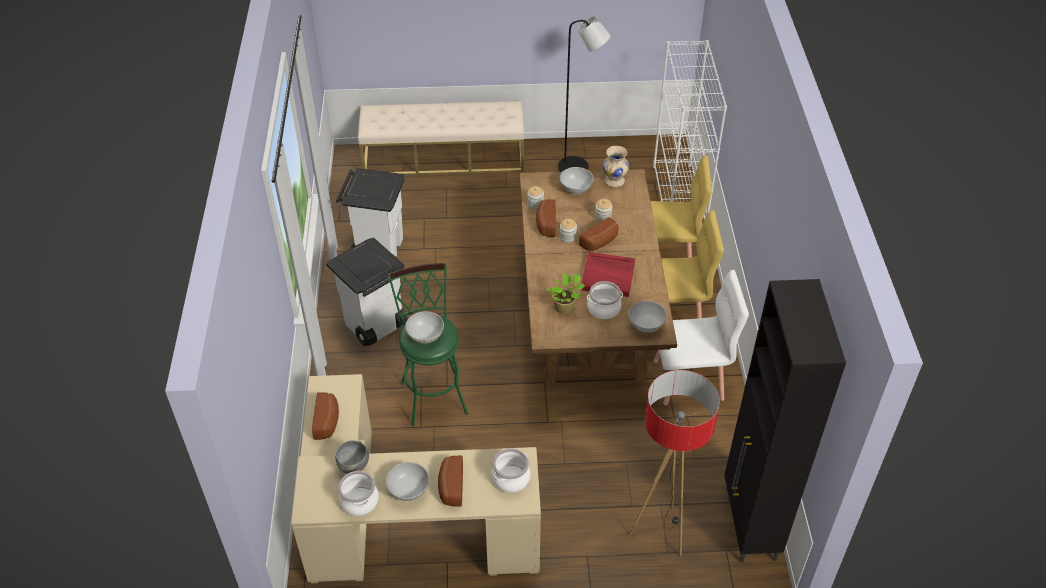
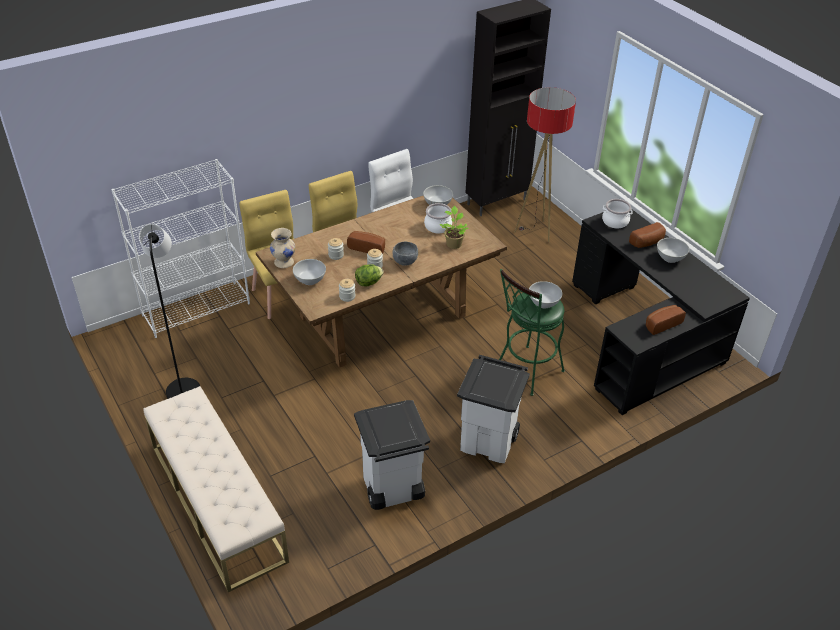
camera: 120 degrees left, 5 degrees down
beige desk [291,374,541,583] -> black desk [572,209,750,415]
grey bowl [335,441,369,474] -> grey bowl moved to [393,242,418,266]
cooking pot [338,471,379,516] -> none
bread [536,199,556,237] -> lettuce [355,264,384,286]
red tray [581,252,635,297] -> none

